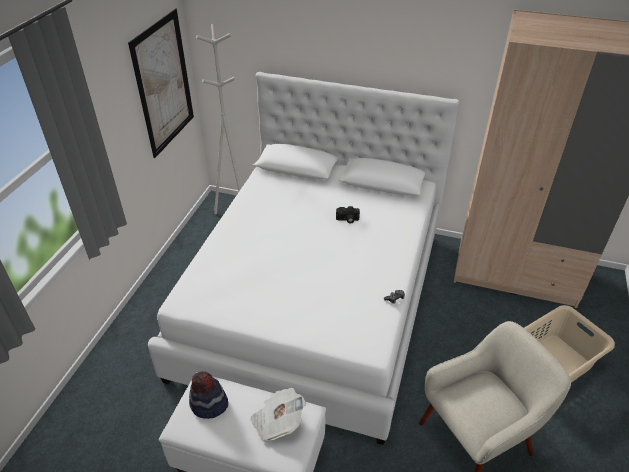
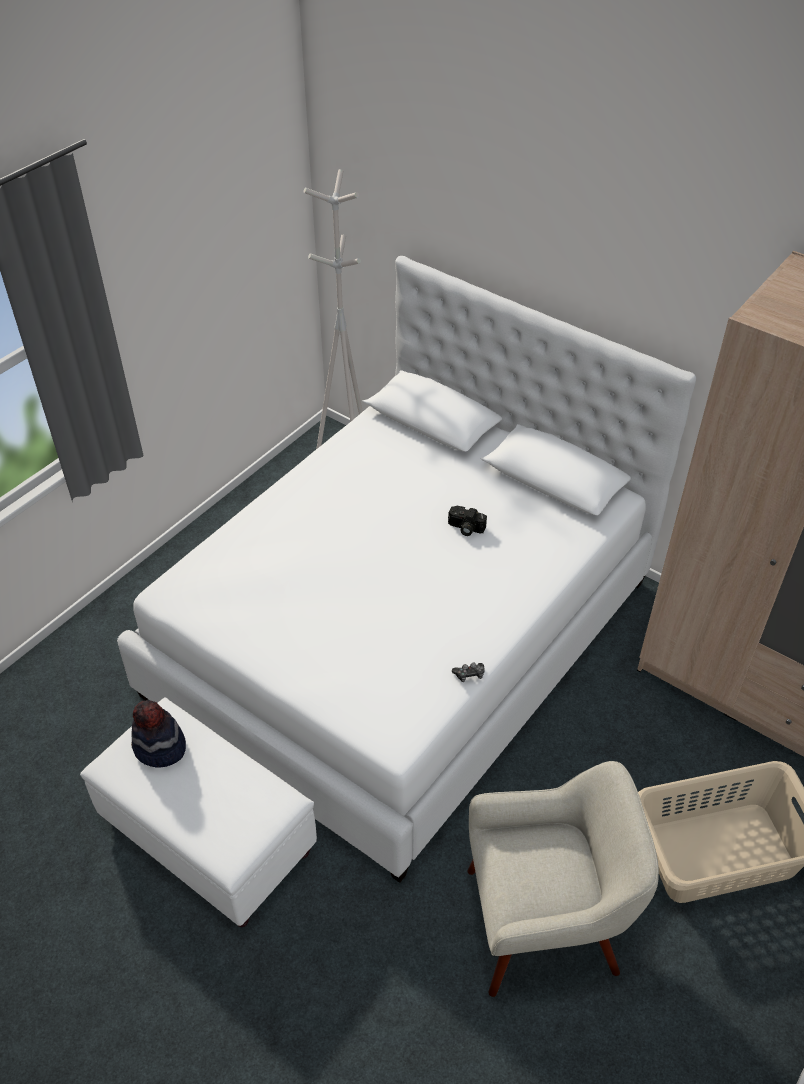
camera: 20 degrees right, 5 degrees up
picture [128,9,194,158] -> none
newspaper [250,388,306,442] -> none

